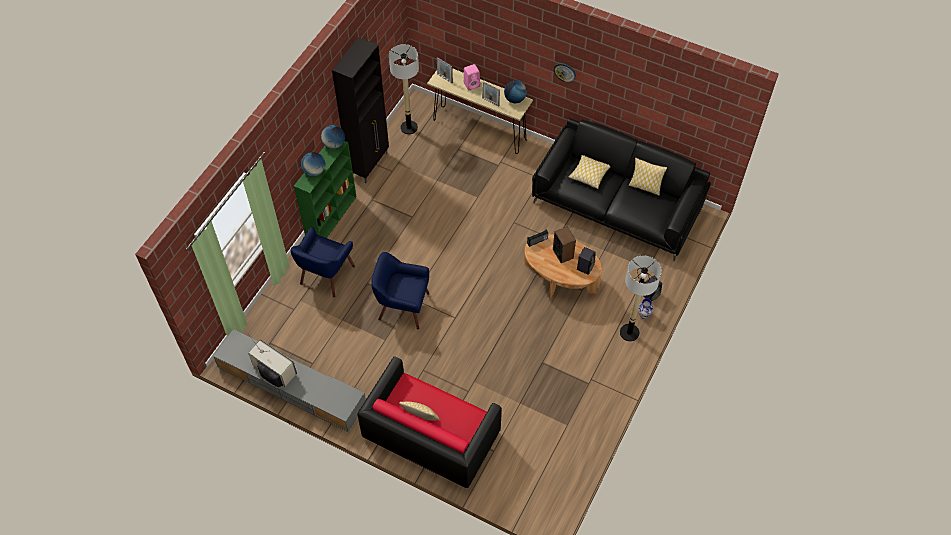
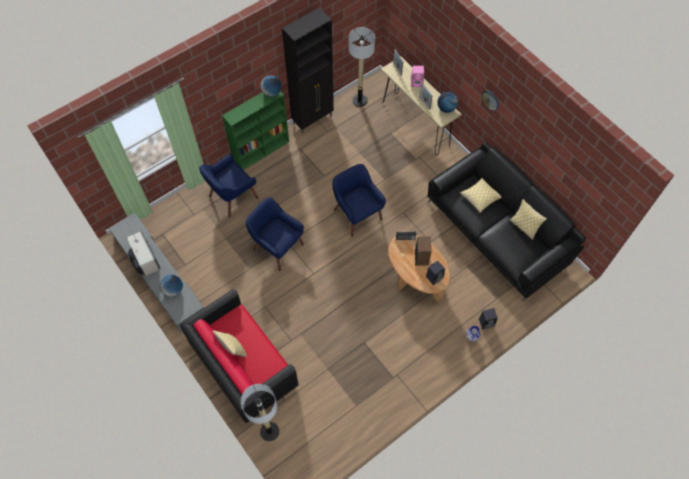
camera: 25 degrees right, 5 degrees up
globe [301,152,325,177] -> globe moved to [160,275,183,297]
floor lamp [620,256,662,342] -> floor lamp moved to [241,384,279,441]
none -> blue armchair [332,164,386,237]

